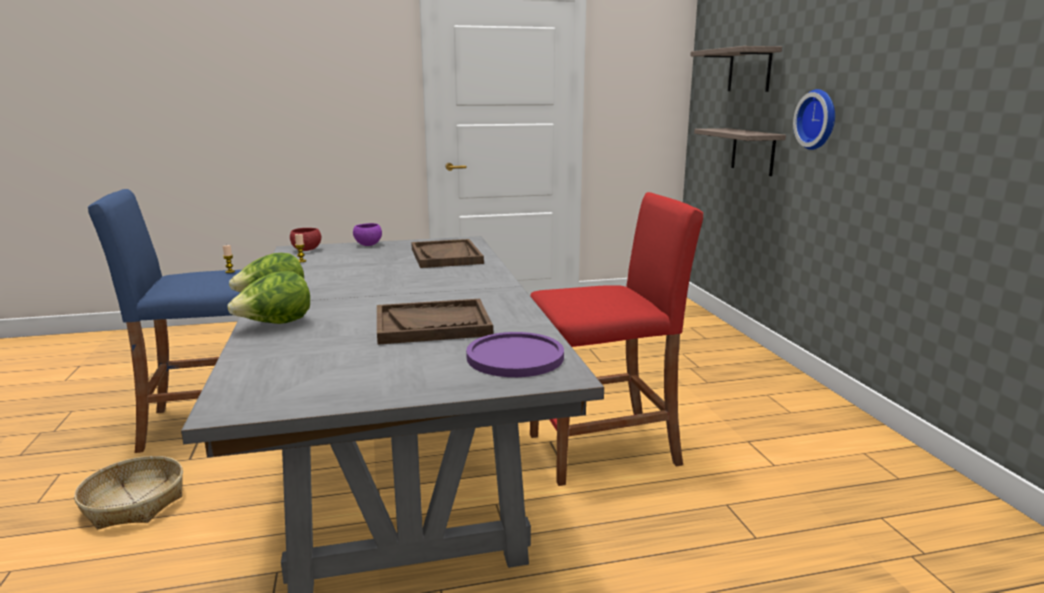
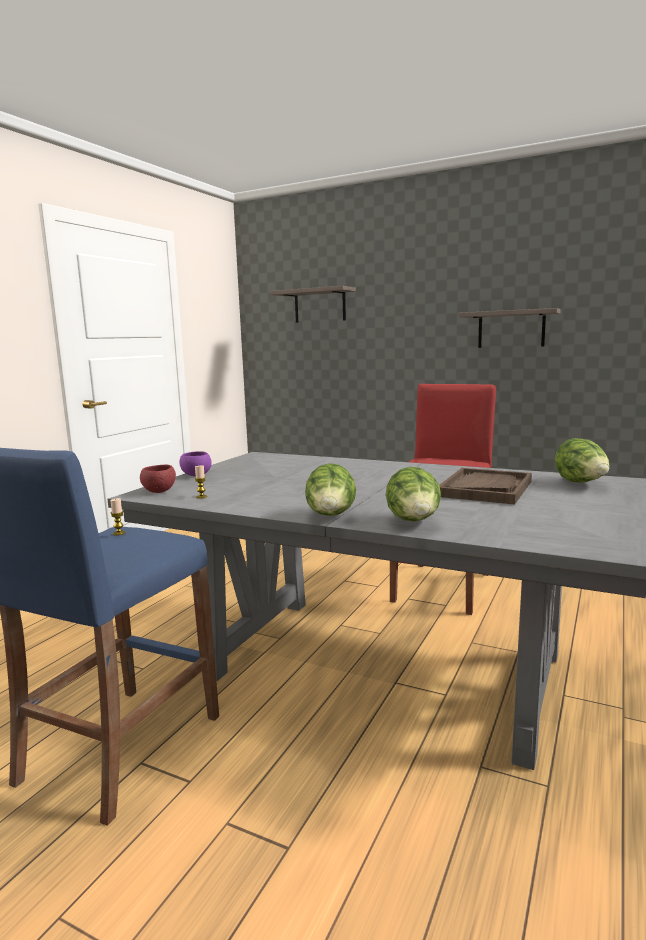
camera: 50 degrees left, 5 degrees down
basket [74,456,183,530] -> none
brown tray [411,239,484,268] -> none
purple plate [466,332,564,377] -> lettuce [555,438,609,483]
shelf [694,128,786,176] -> shelf moved to [458,308,561,348]
wall clock [793,89,835,150] -> none

